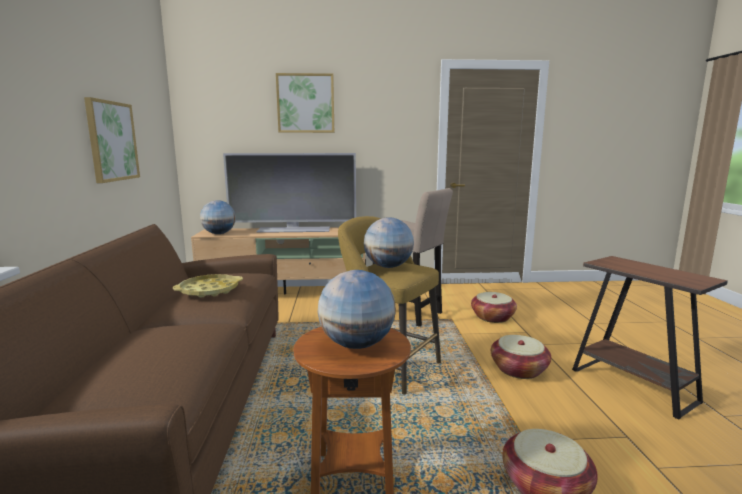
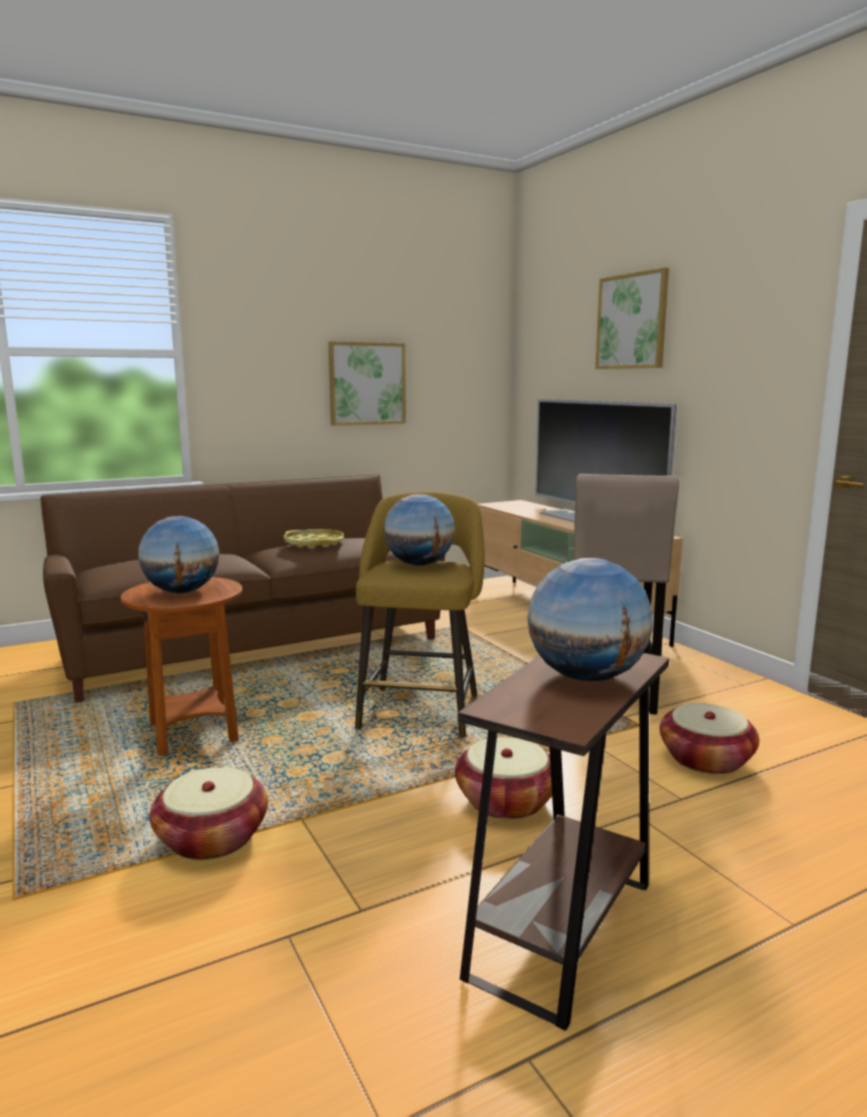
camera: 65 degrees right, 0 degrees up
globe [200,200,236,234] -> globe moved to [527,558,653,681]

